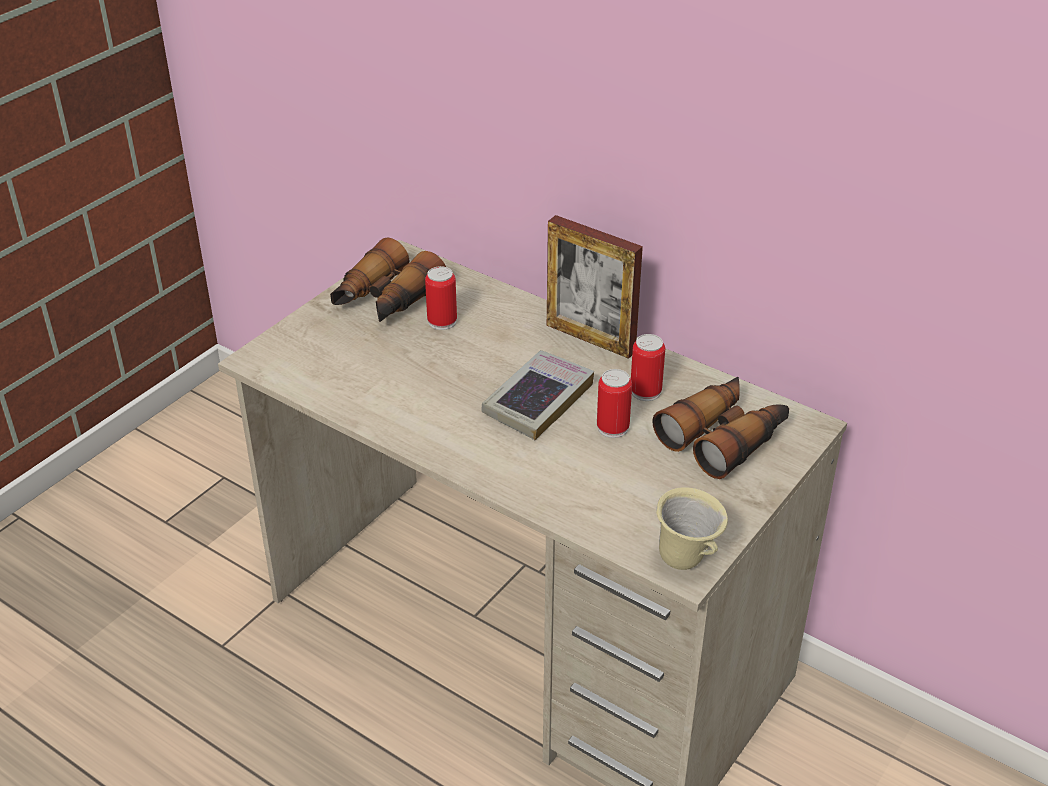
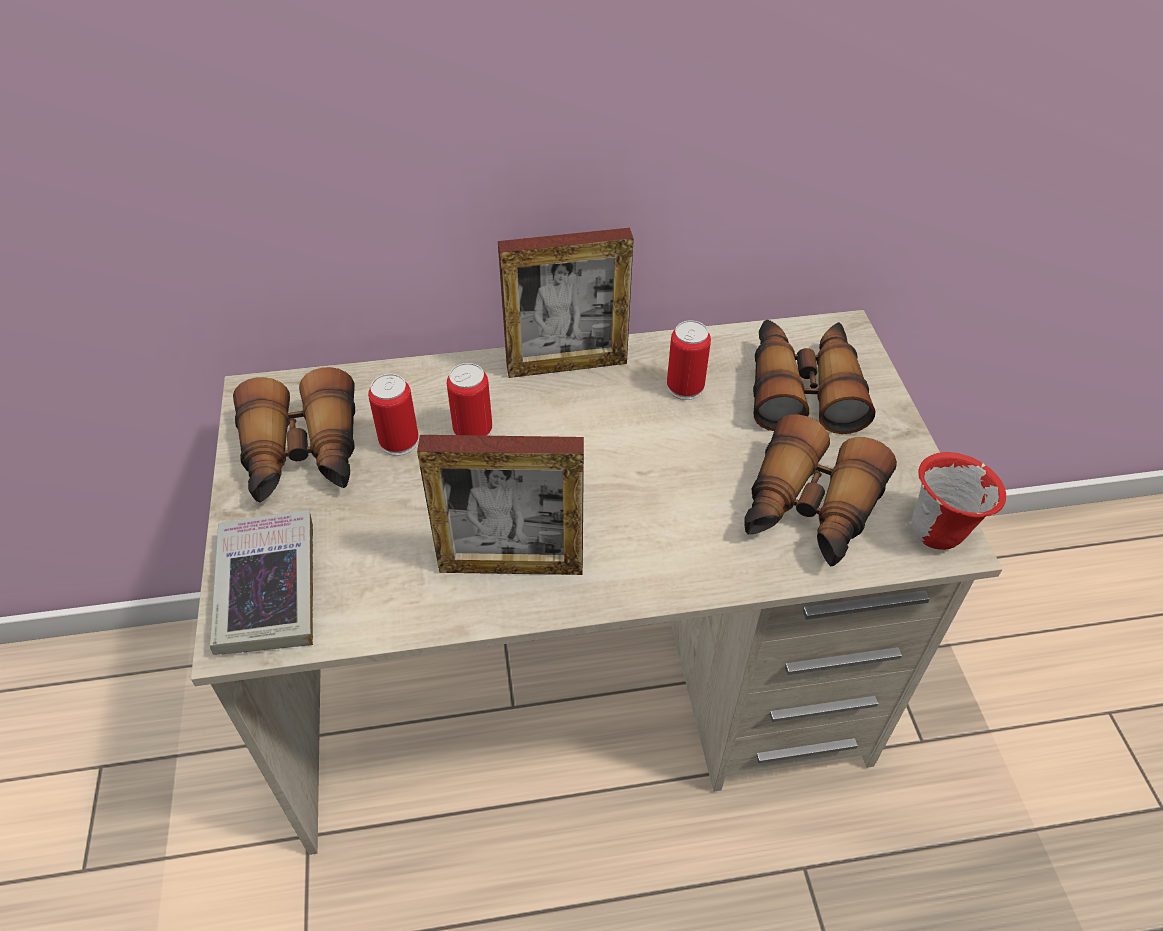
camera: 45 degrees left, 10 degrees up
book [481,350,594,440] -> book moved to [210,510,313,655]
can [597,369,632,438] -> can moved to [447,363,492,436]
beige mug [656,487,728,570] -> red mug [912,452,1006,550]
none -> picture frame [417,435,584,575]
none -> binoculars [745,414,897,566]

